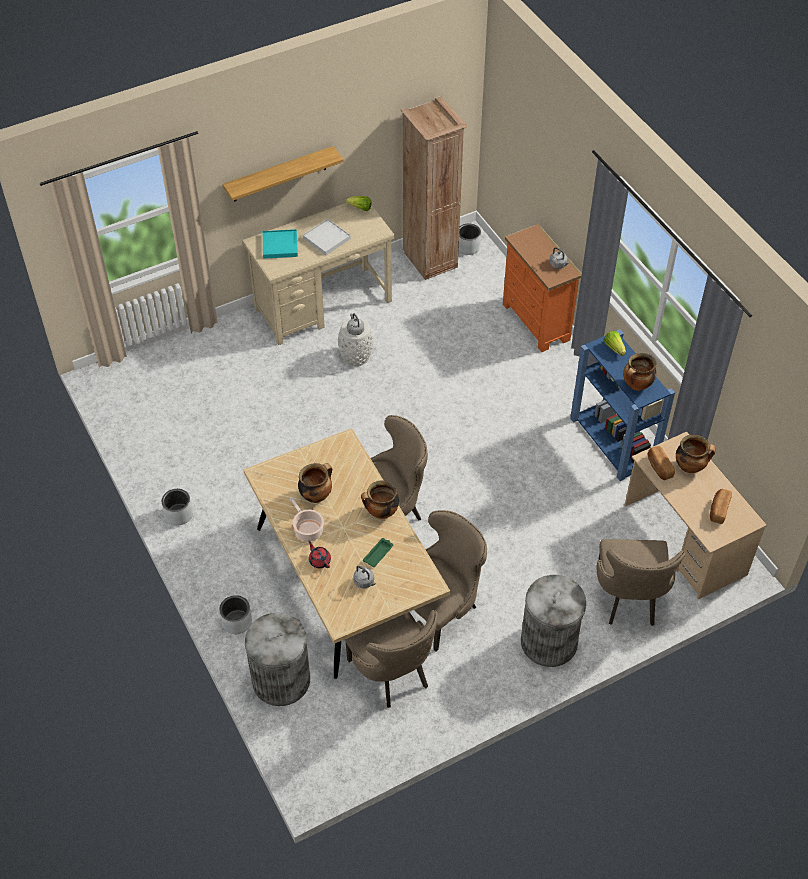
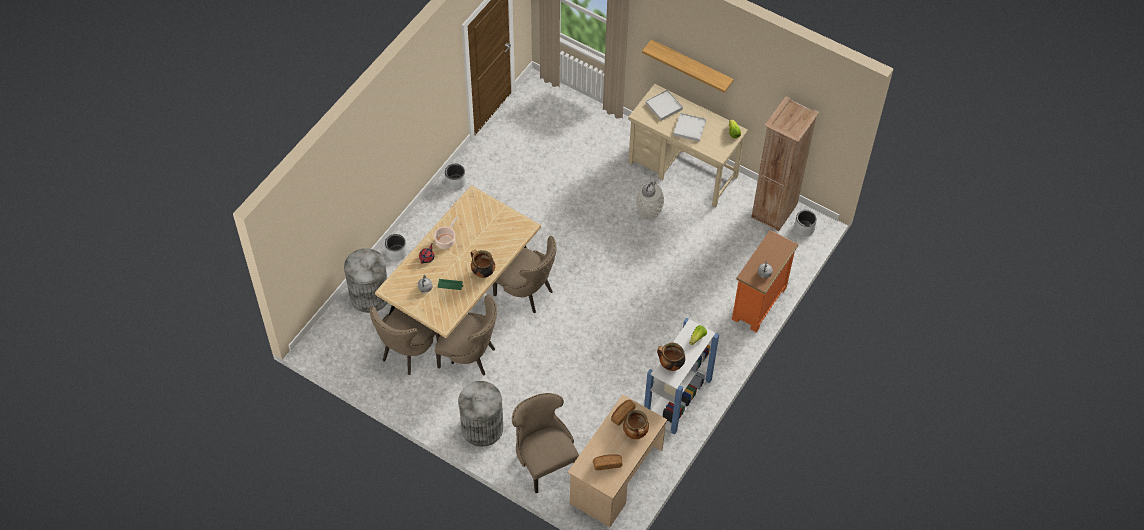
camera: 60 degrees right, 5 degrees up
turquoise tray [263,229,298,259] -> white tray [646,90,683,121]
cooking pot [298,463,332,503] -> none
blue bookcase [570,329,675,481] -> white bookcase [644,317,719,435]
beige chair [596,539,685,626] -> beige chair turned 90 degrees clockwise [512,393,579,493]

